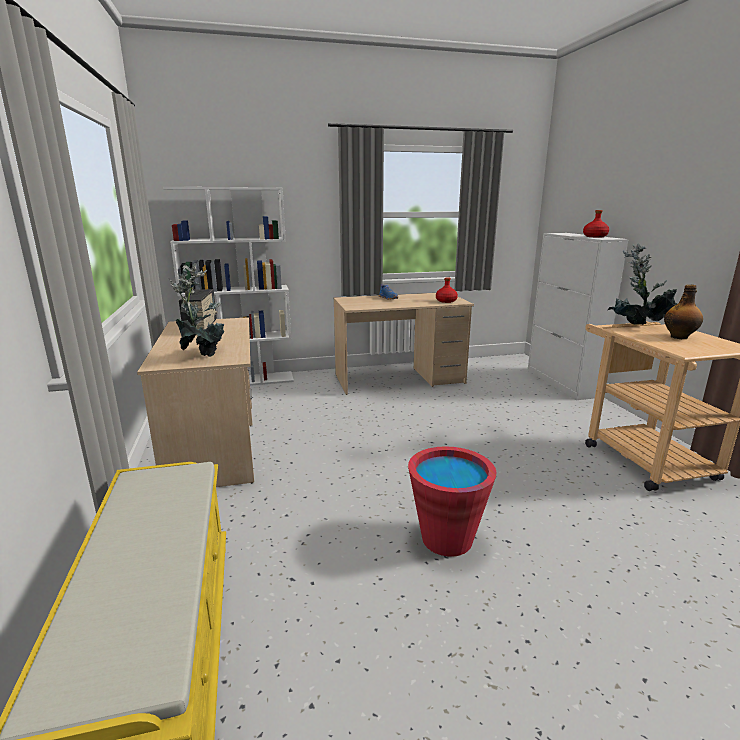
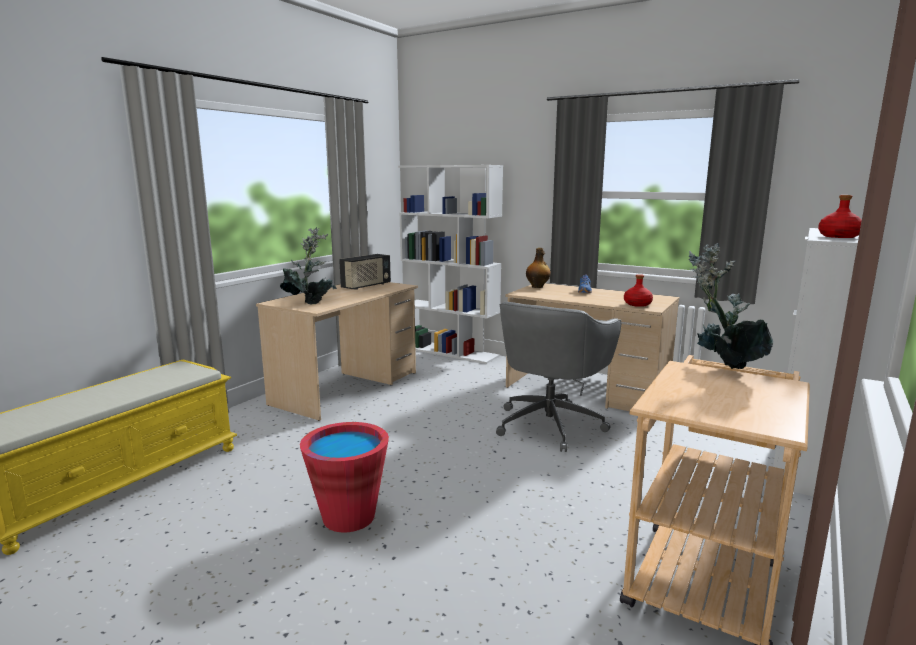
camera: 45 degrees right, 5 degrees down
bottle [664,284,703,339] -> bottle moved to [526,248,551,288]
none -> grey office chair [496,302,621,452]

